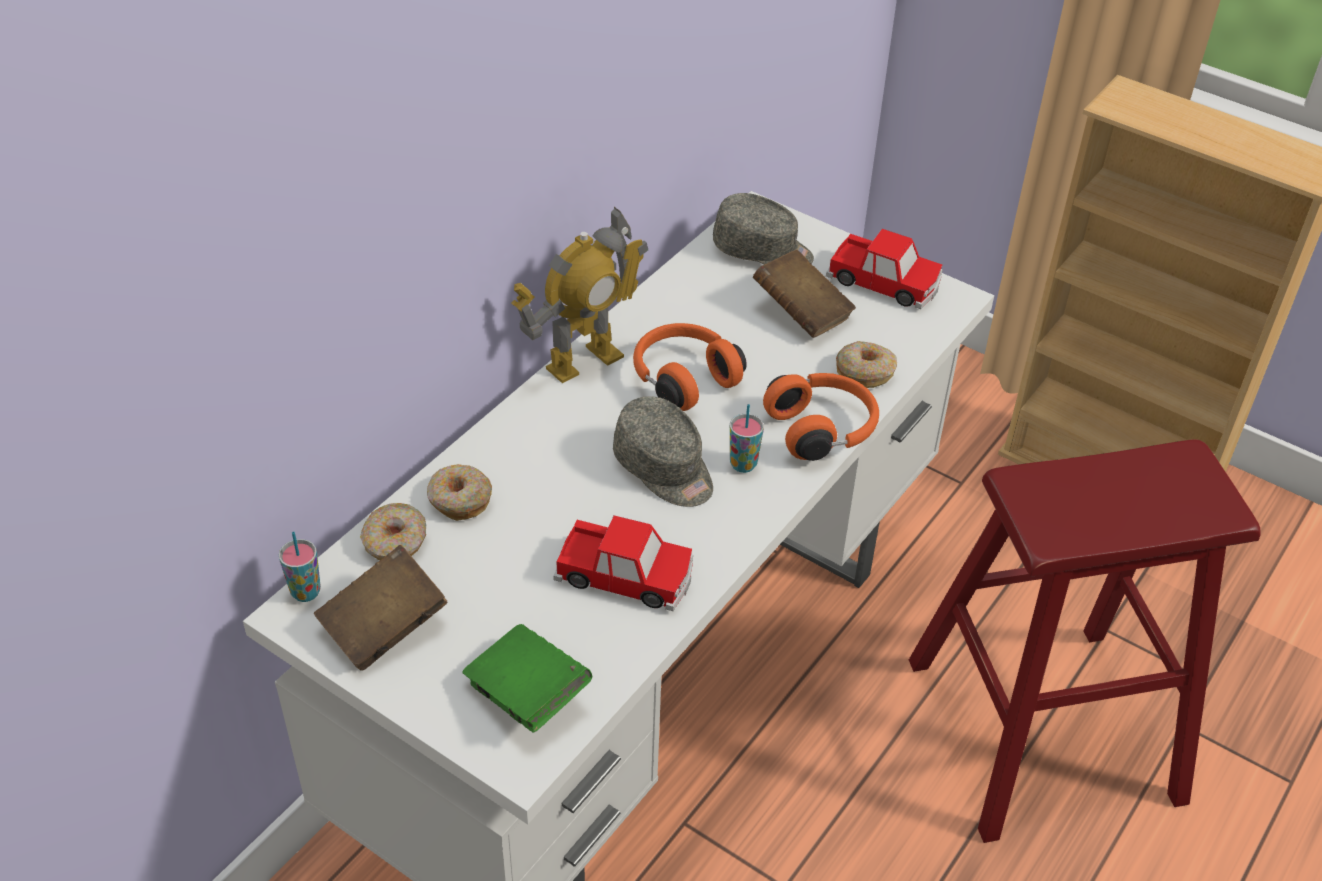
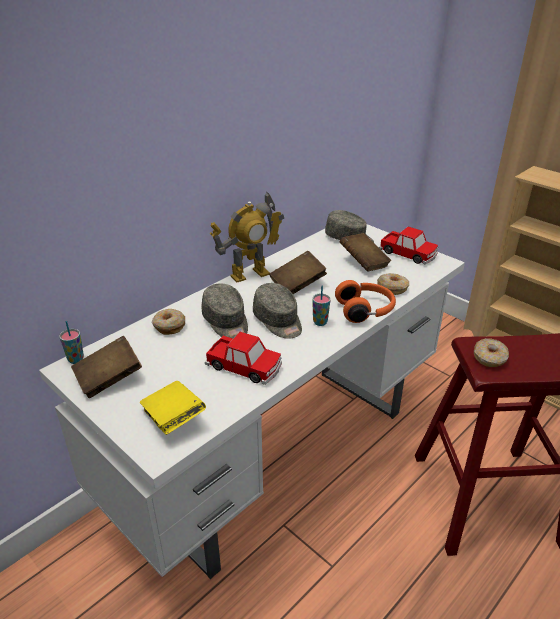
camera: 10 degrees right, 10 degrees down
donut [360,503,426,561] -> donut moved to [474,338,509,367]
green book [462,624,592,733] -> yellow book [140,381,206,435]
orange headphones [633,323,747,411] -> brown book [269,251,327,294]
none -> grey cap [201,284,248,338]

